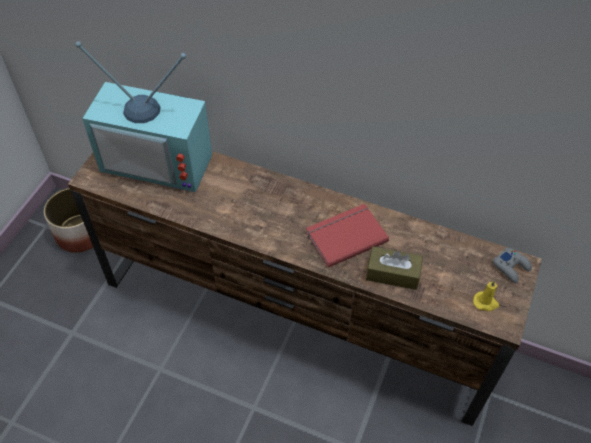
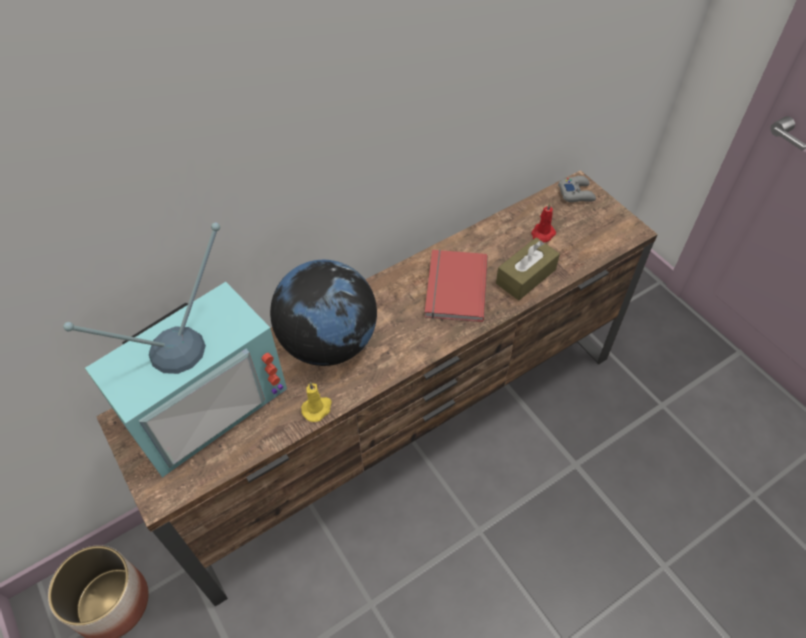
camera: 55 degrees left, 0 degrees up
yellow candle [473,280,499,311] -> yellow candle moved to [301,382,332,422]
none -> globe [270,260,377,366]
none -> red candle [531,202,556,243]

